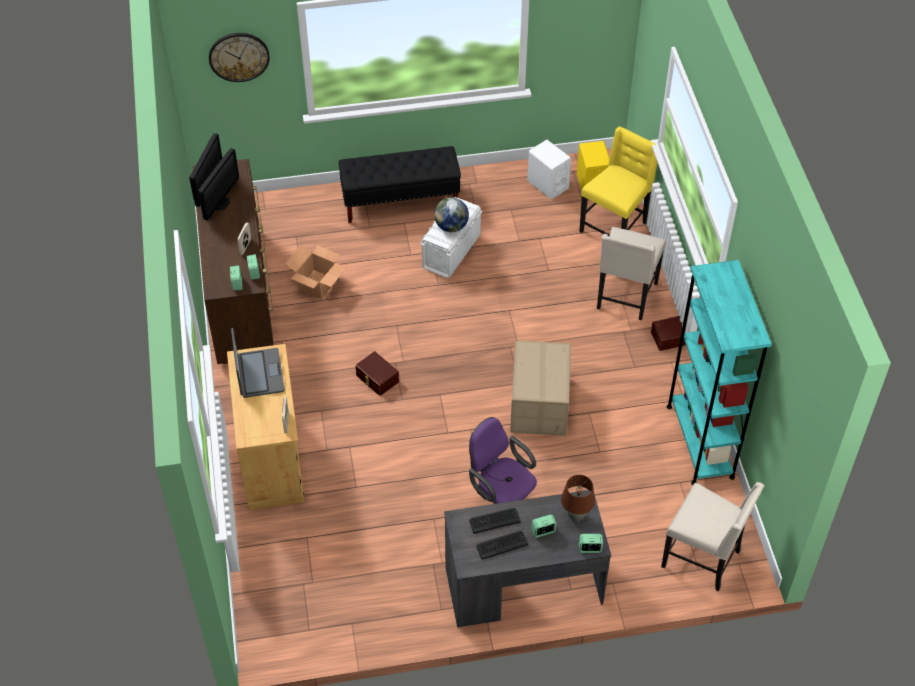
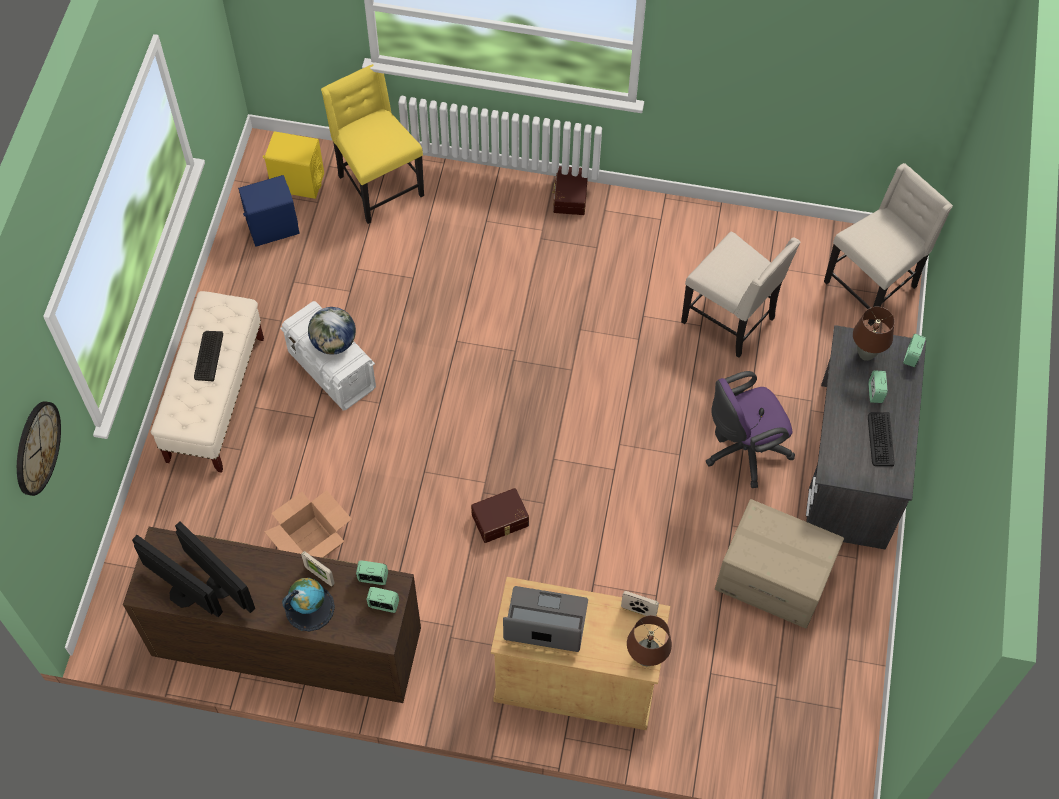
camera: 70 degrees left, 10 degrees up
black bench [339,146,461,223] -> beige bench [151,291,264,473]
keyboard [469,508,521,534] -> keyboard moved to [194,331,223,381]
cardboard box [510,341,571,436] -> cardboard box moved to [715,499,844,629]
white speaker [527,140,571,199] -> blue speaker [238,175,300,247]
beige chair [597,227,666,320] -> beige chair moved to [681,232,801,358]
turquoise bookcase [667,260,772,485] -> none
none -> globe [282,578,335,632]
none -> brown table lamp [627,615,672,667]

